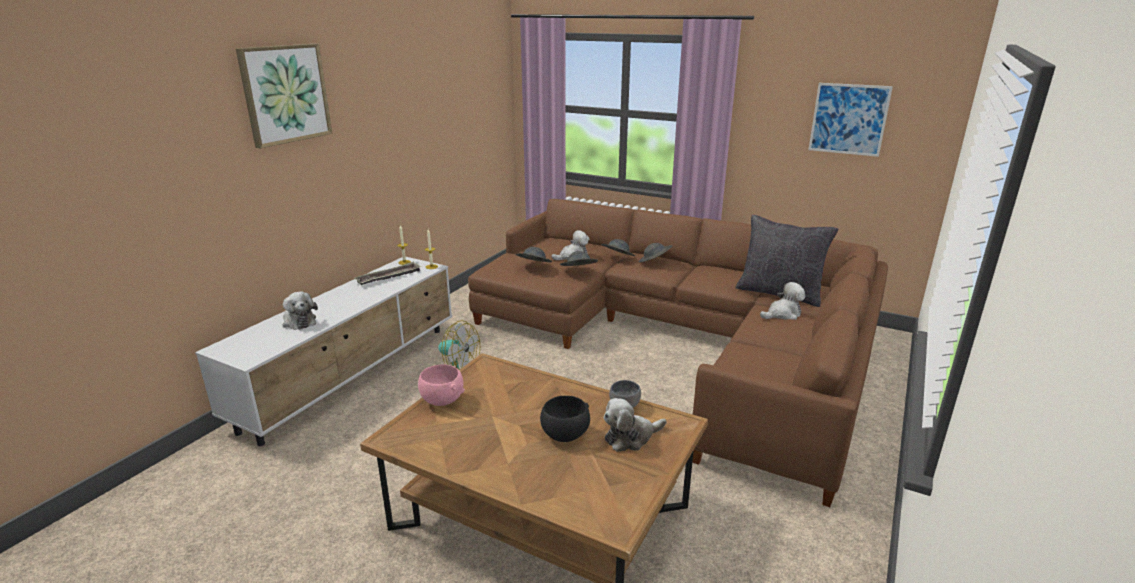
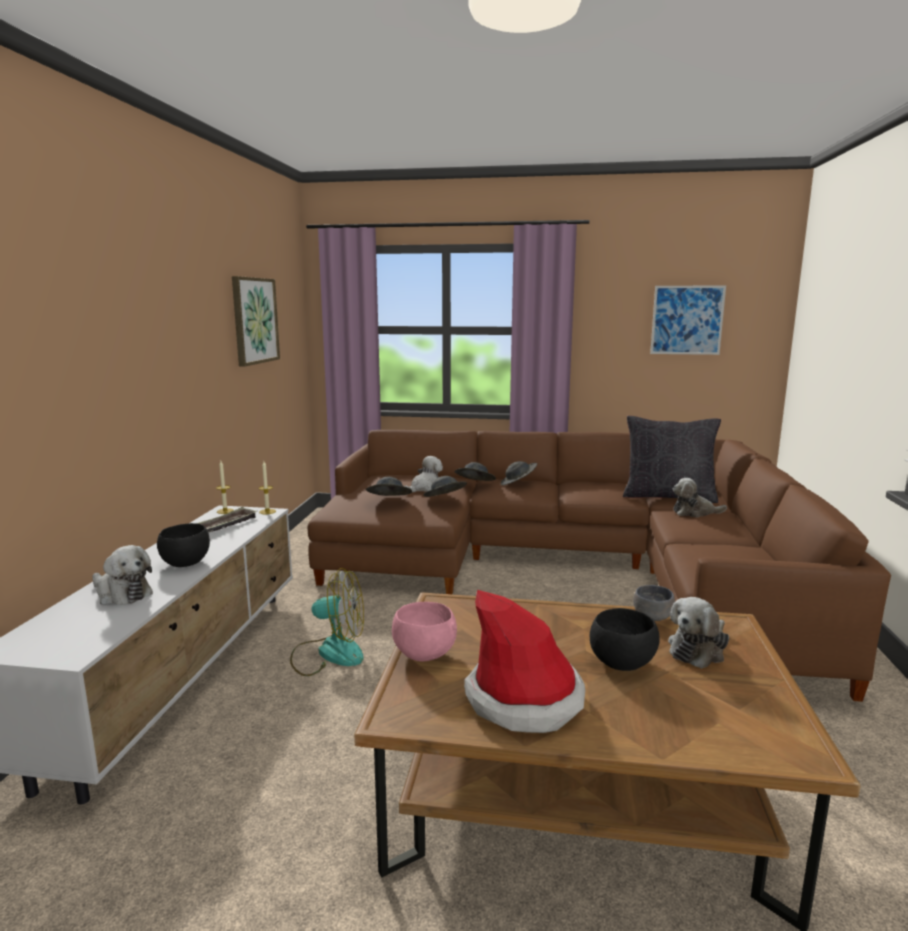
camera: 20 degrees left, 10 degrees down
picture [236,44,332,148] -> picture moved to [232,276,280,367]
plush toy [760,282,805,320] -> plush toy turned 135 degrees counterclockwise [672,478,727,517]
none -> black bowl [157,523,210,567]
none -> hat [464,590,585,733]

